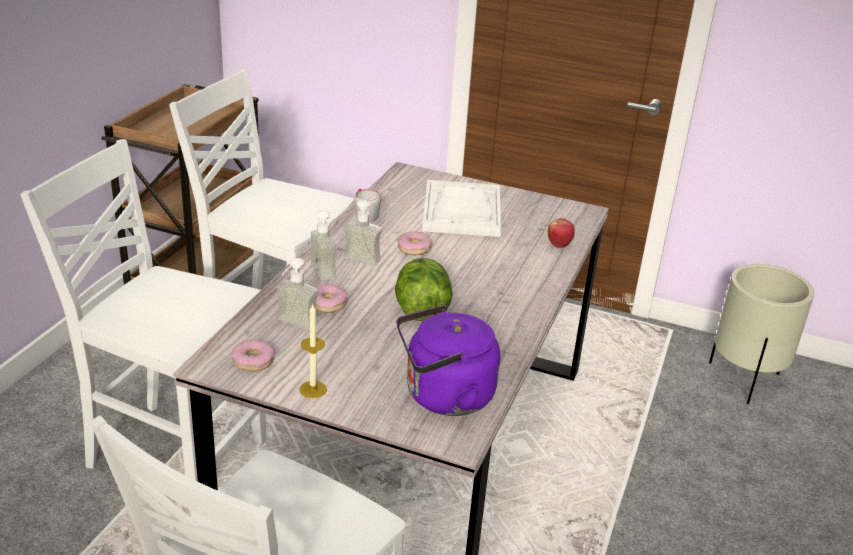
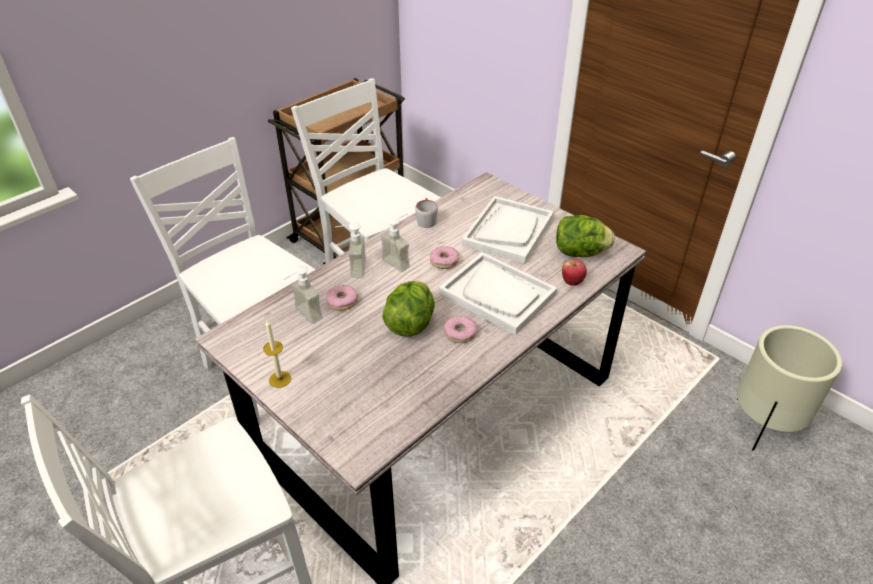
camera: 25 degrees right, 10 degrees up
donut [231,340,275,372] -> donut moved to [444,316,477,343]
purple kettle [397,305,500,416] -> none
none -> white tray [439,252,557,335]
none -> lettuce [556,215,615,257]

